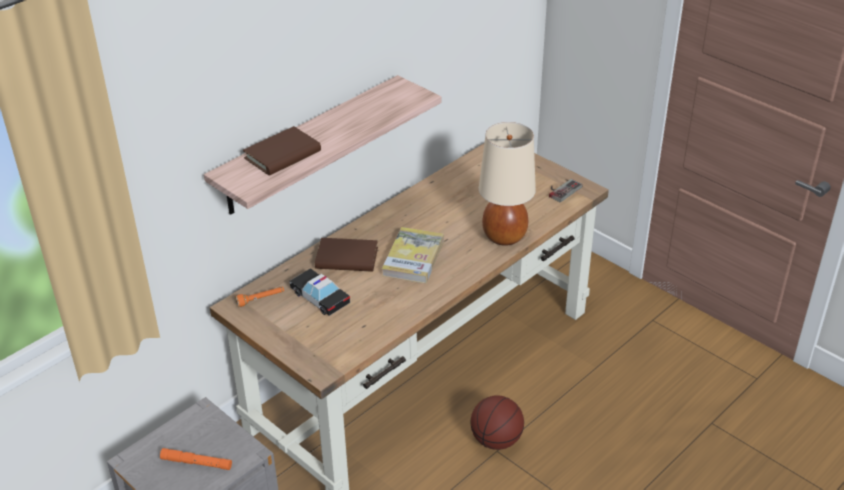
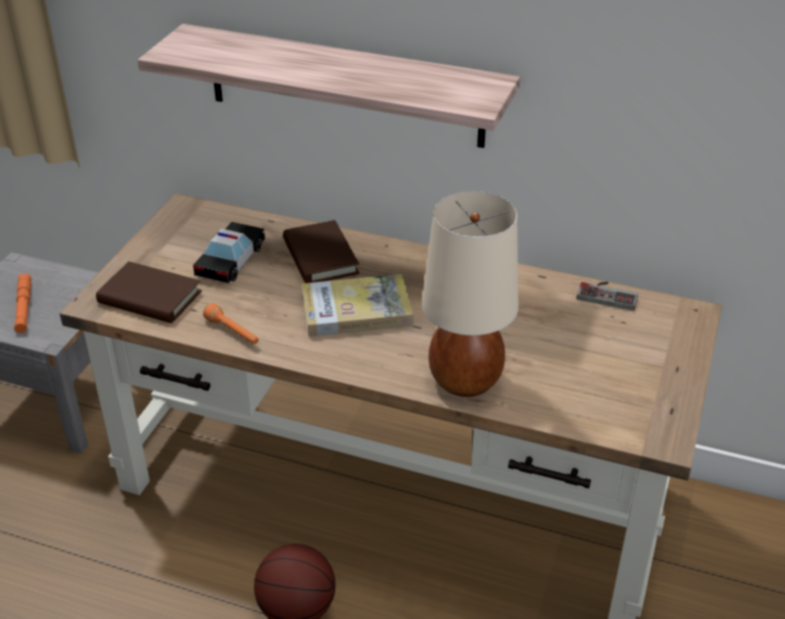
camera: 65 degrees right, 0 degrees up
orange flashlight [235,287,284,307] -> orange flashlight moved to [203,303,259,344]
brown book [243,126,321,176] -> brown book moved to [96,261,202,323]
game controller [549,179,583,202] -> game controller moved to [577,282,638,311]

